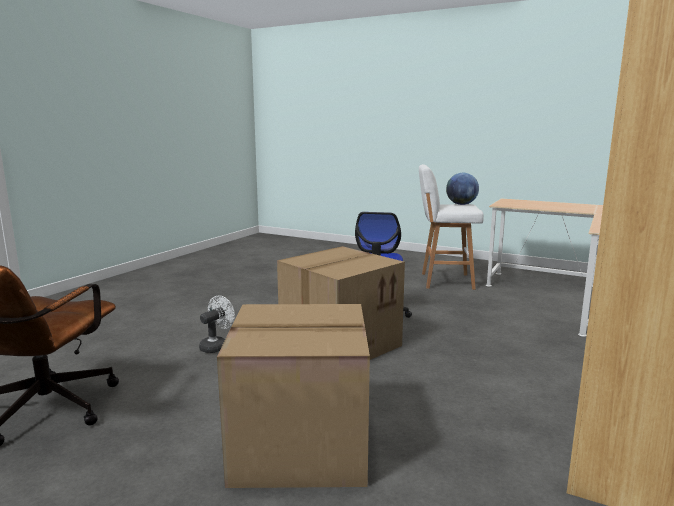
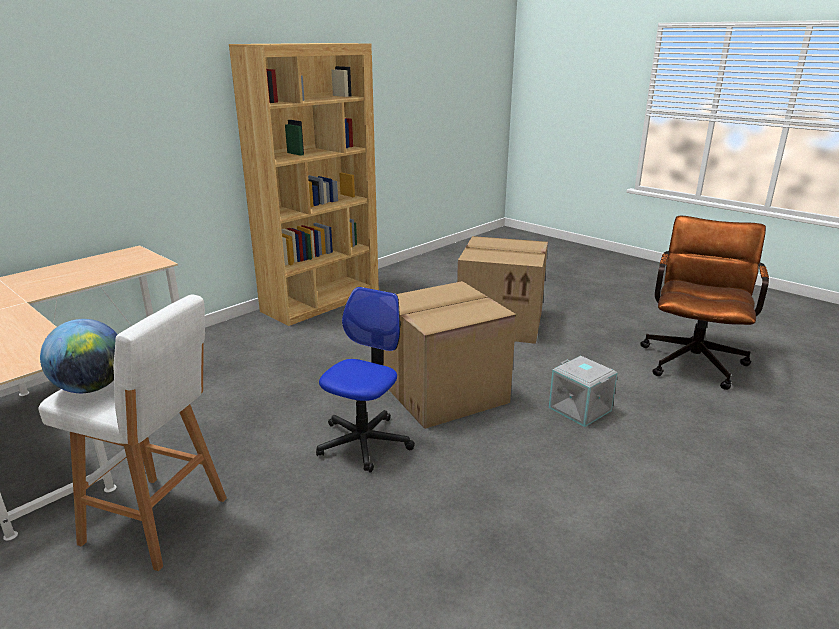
camera: 165 degrees left, 10 degrees up
white fan [199,295,235,353] -> grey storage box [549,356,618,427]

